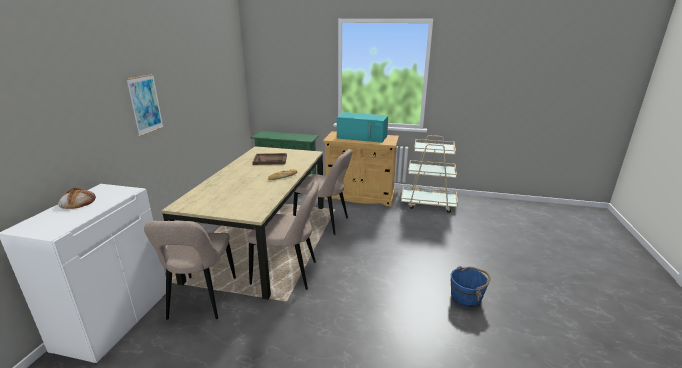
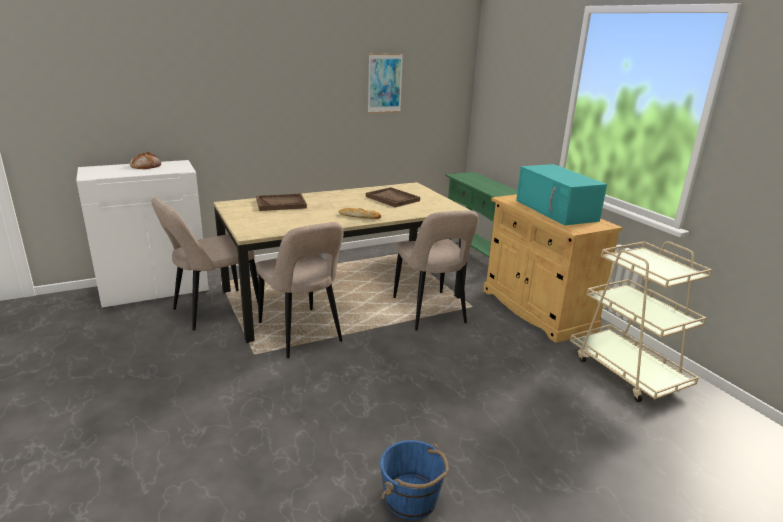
camera: 50 degrees right, 0 degrees up
picture [126,74,164,137] -> picture moved to [368,54,403,113]
none -> brown tray [256,194,307,211]

